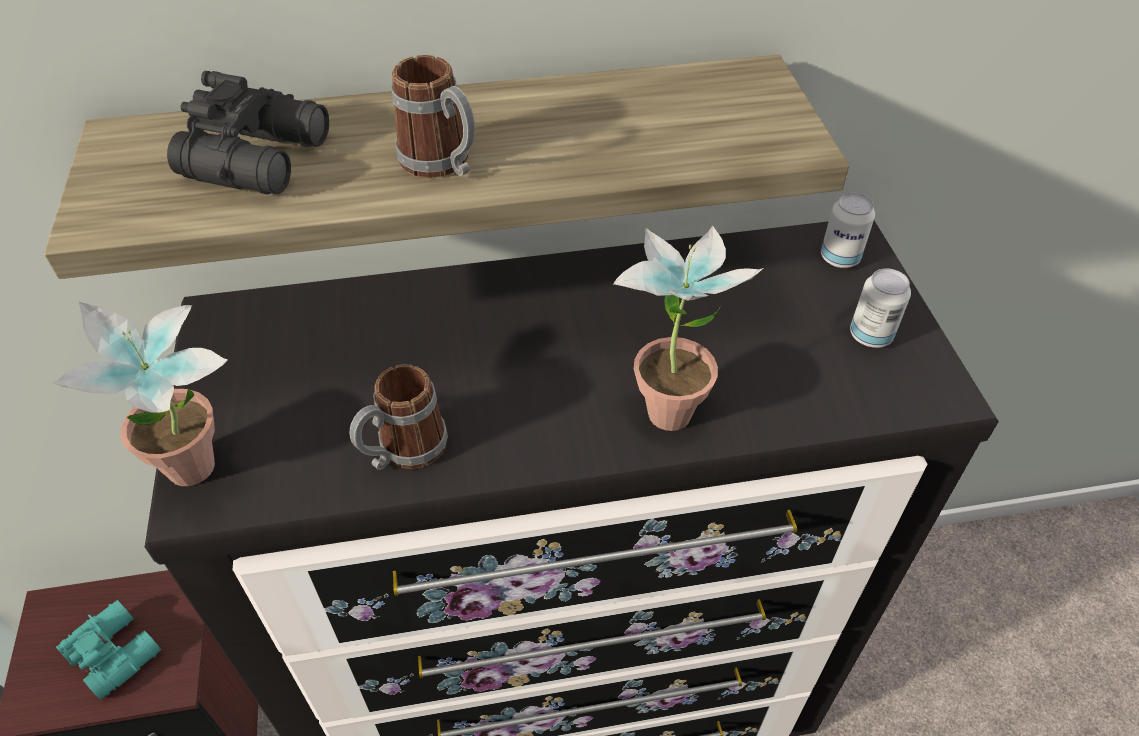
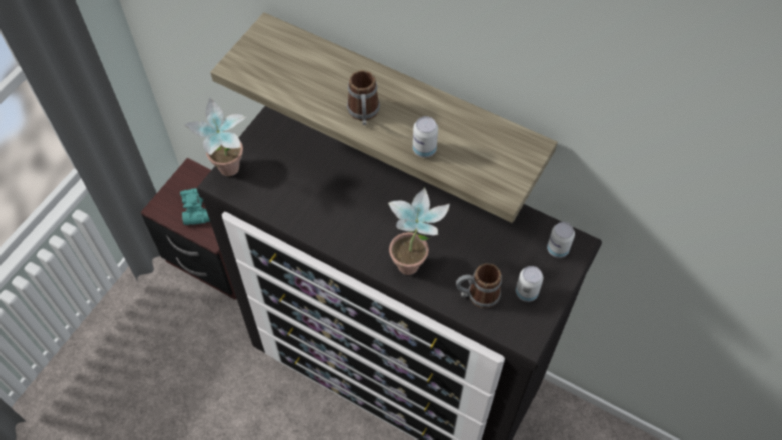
camera: 40 degrees right, 10 degrees up
black binoculars [167,71,329,194] -> none
mug [350,364,448,470] -> mug moved to [456,263,502,308]
none -> can [413,116,438,158]

